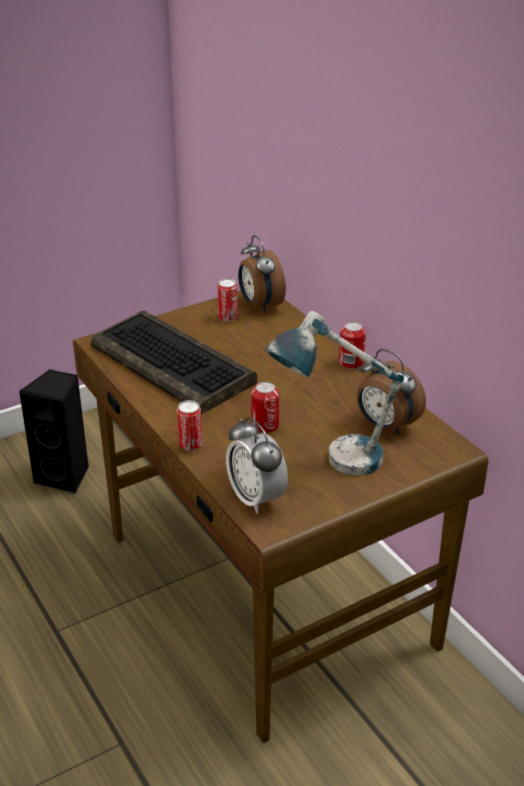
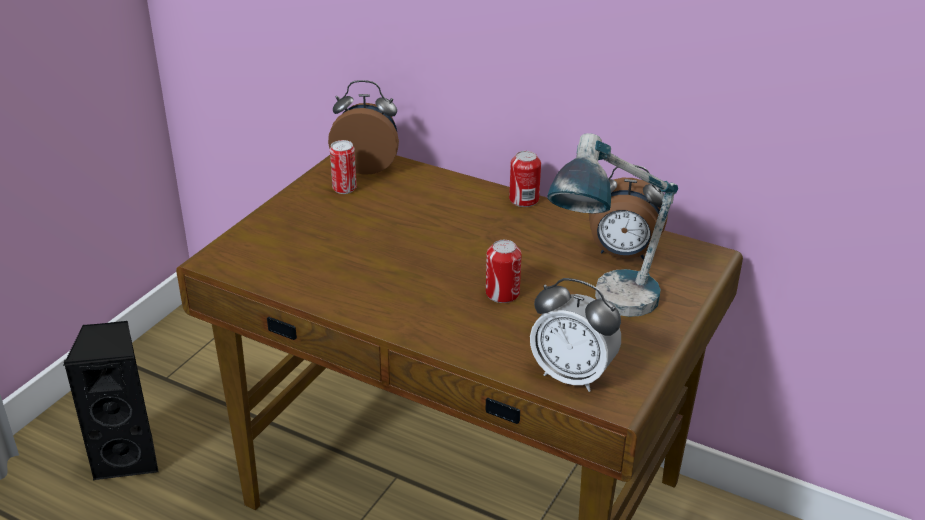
camera: 30 degrees left, 0 degrees up
keyboard [91,311,257,414] -> none
can [177,400,202,451] -> none
alarm clock [238,235,286,312] -> alarm clock turned 150 degrees clockwise [328,80,399,175]

